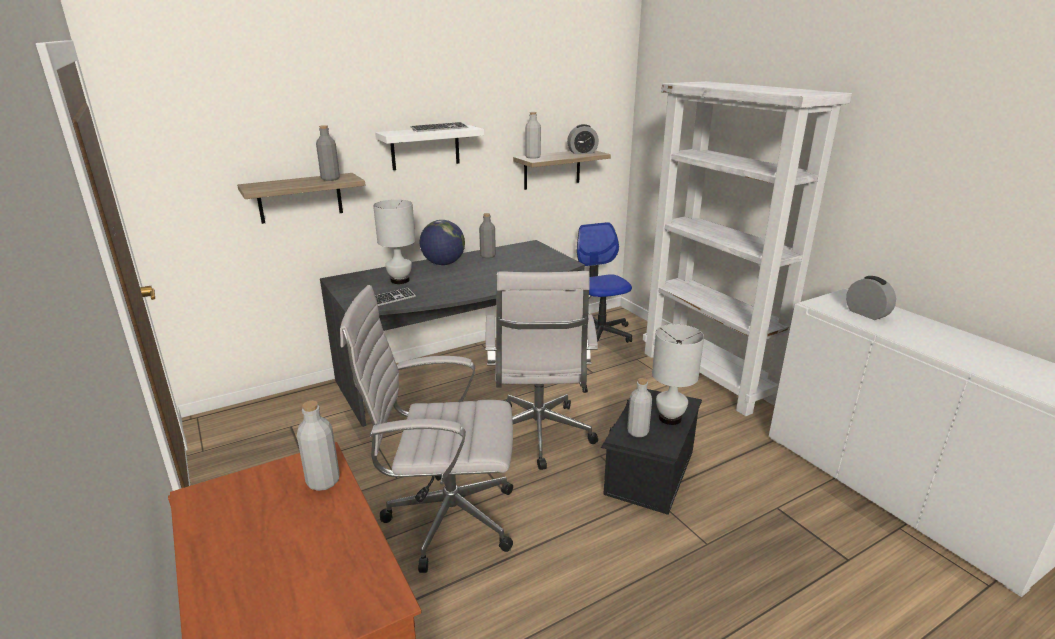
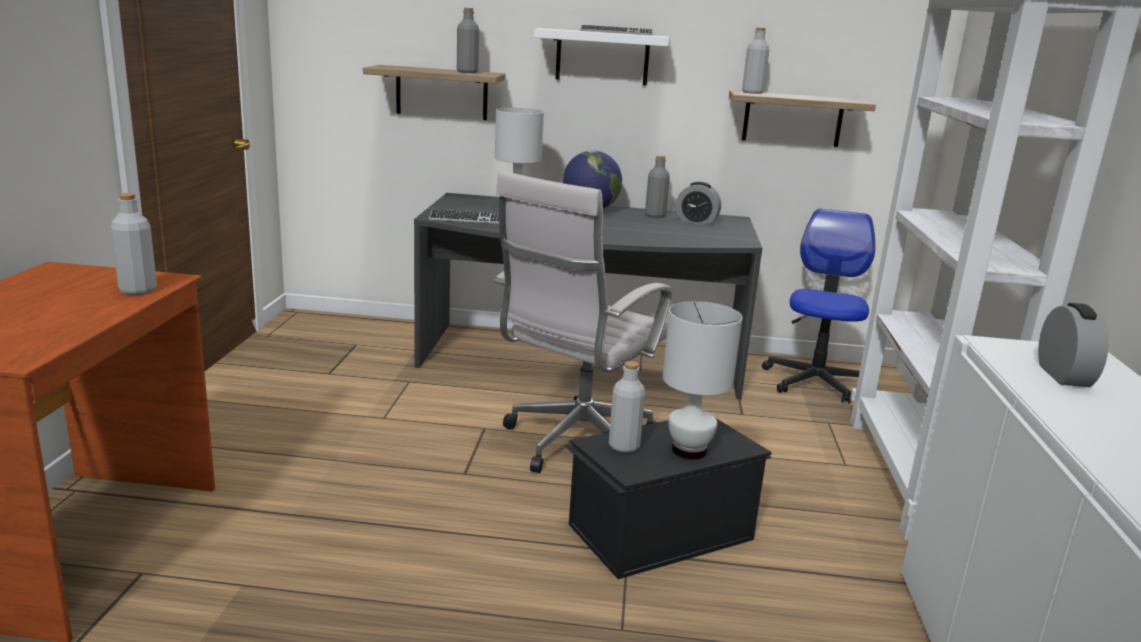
camera: 35 degrees right, 5 degrees down
white office chair [340,285,513,573] -> none
alarm clock [567,124,599,154] -> alarm clock moved to [676,182,721,225]

